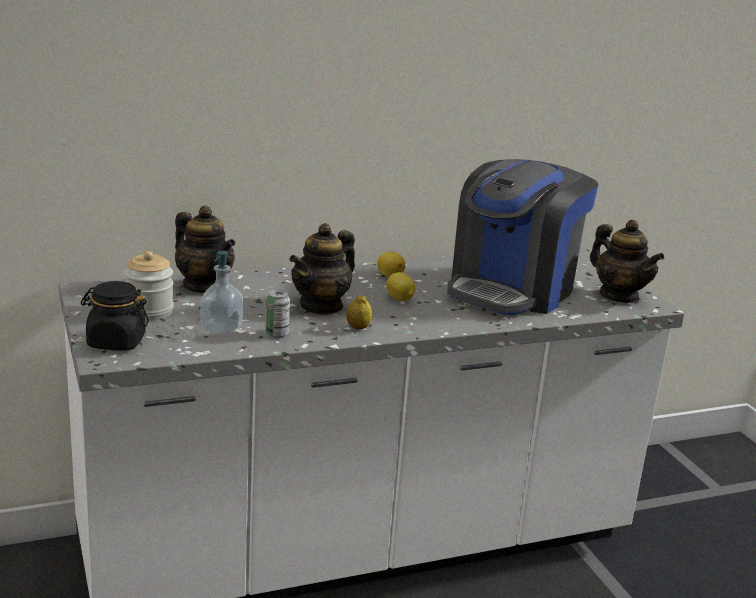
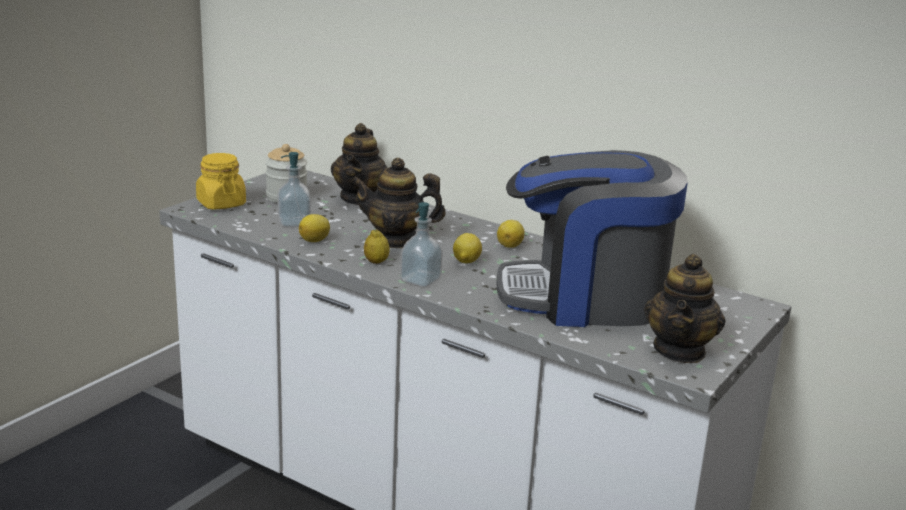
camera: 55 degrees right, 0 degrees up
black jar [81,281,149,350] -> yellow jar [196,153,246,210]
can [266,290,290,338] -> lemon [299,214,330,242]
none -> soap dispenser [400,202,443,288]

